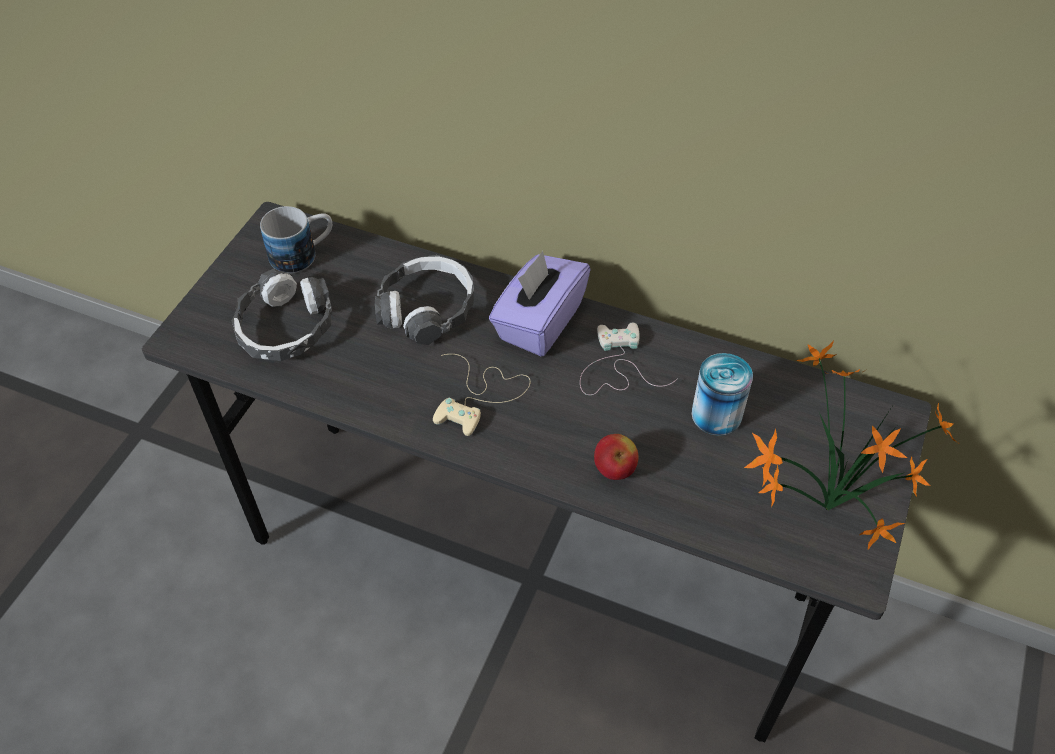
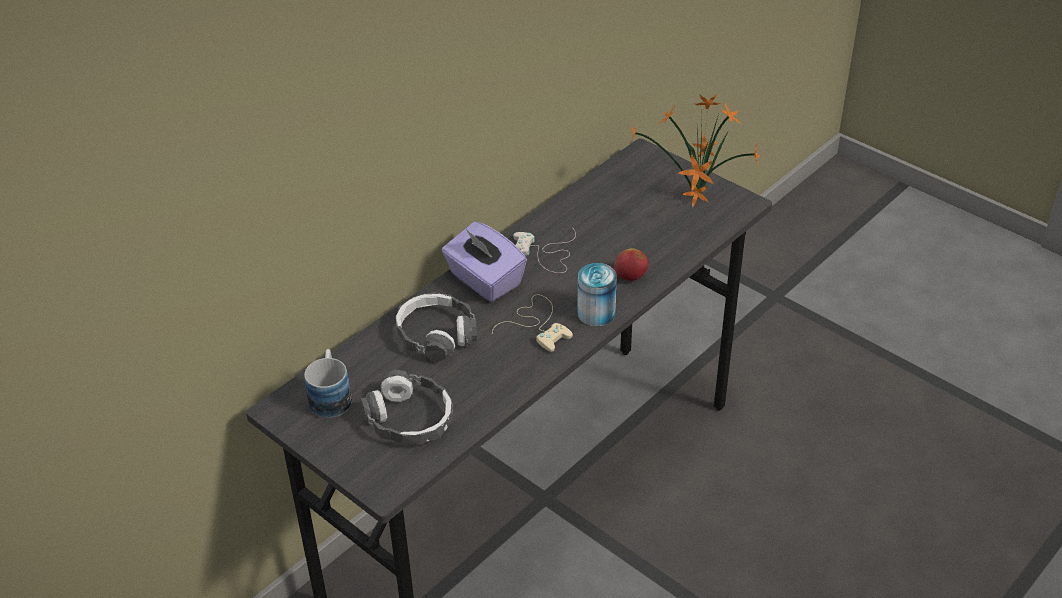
camera: 70 degrees left, 10 degrees down
can [691,353,753,436] -> can moved to [577,263,617,326]

